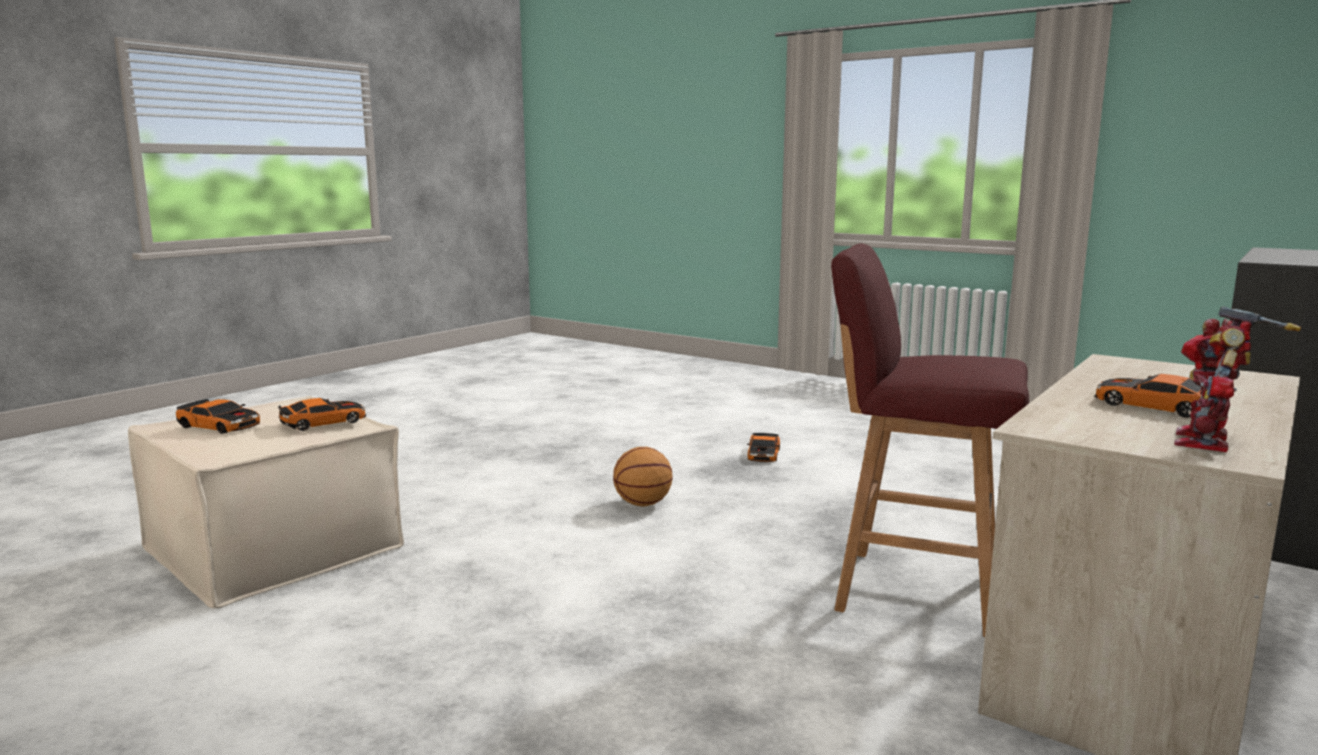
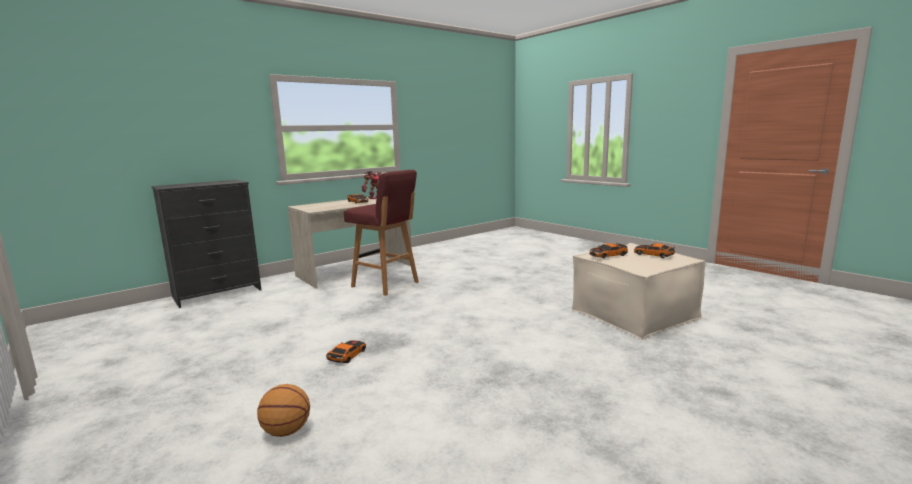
camera: 165 degrees left, 0 degrees up
basketball [613,447,673,507] -> basketball moved to [257,384,310,437]

